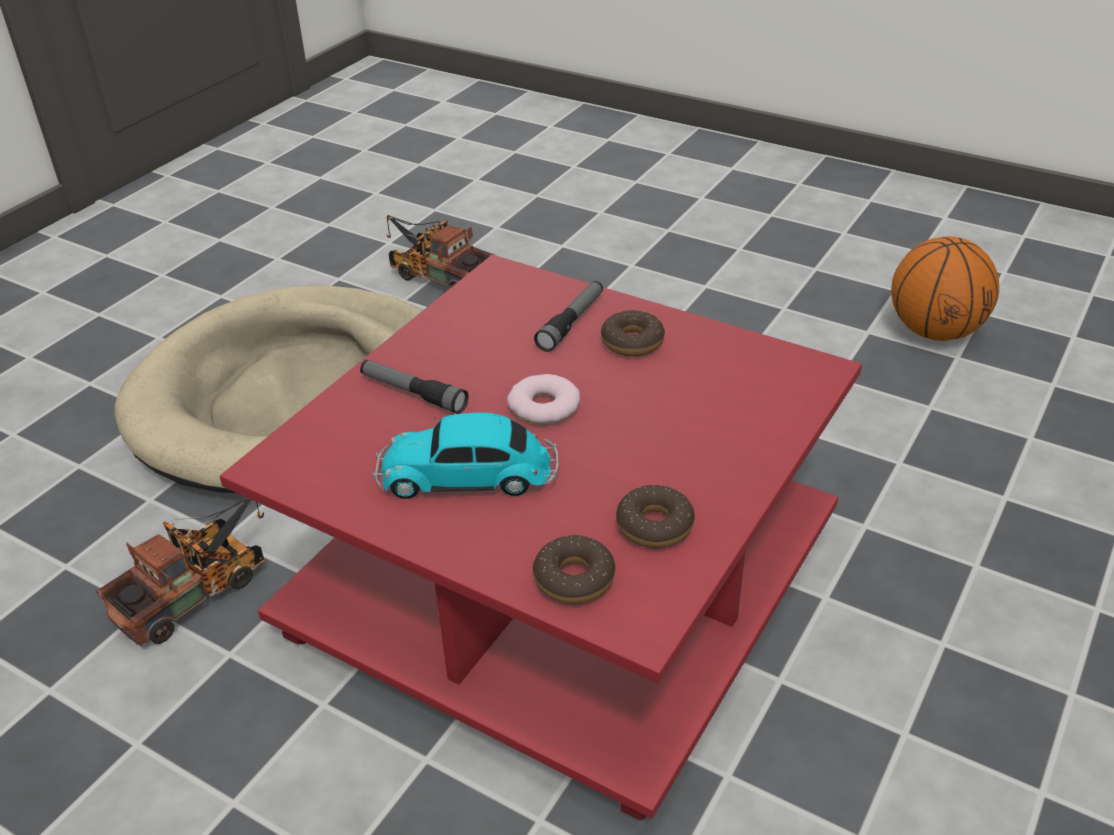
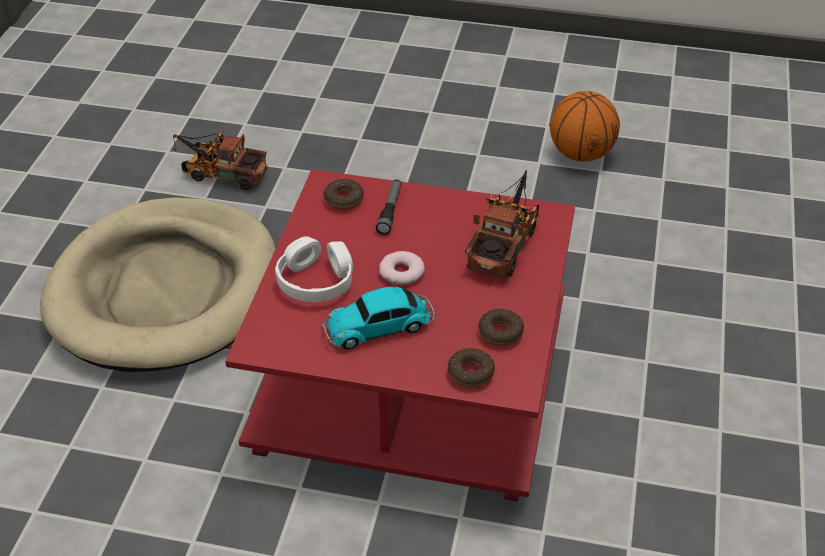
camera: 20 degrees left, 5 degrees up
toy truck [96,497,264,646] -> toy truck moved to [465,170,539,279]
flashlight [360,360,469,414] -> white headphones [275,236,353,302]
donut [601,310,665,357] -> donut moved to [324,179,364,210]

